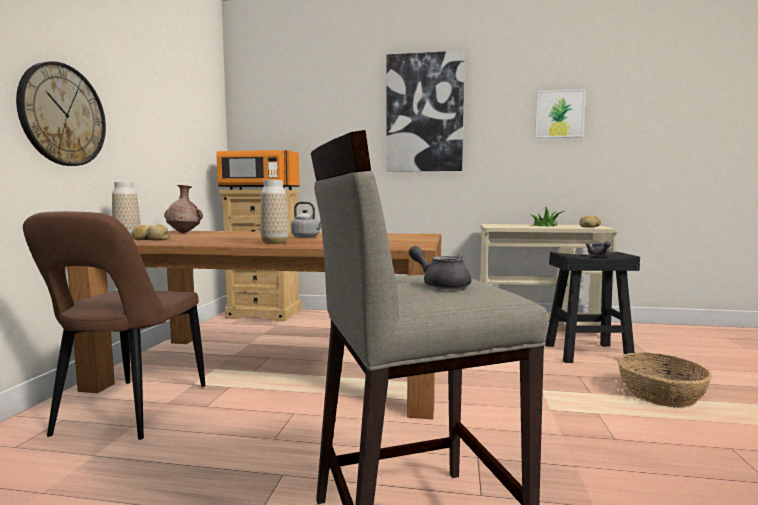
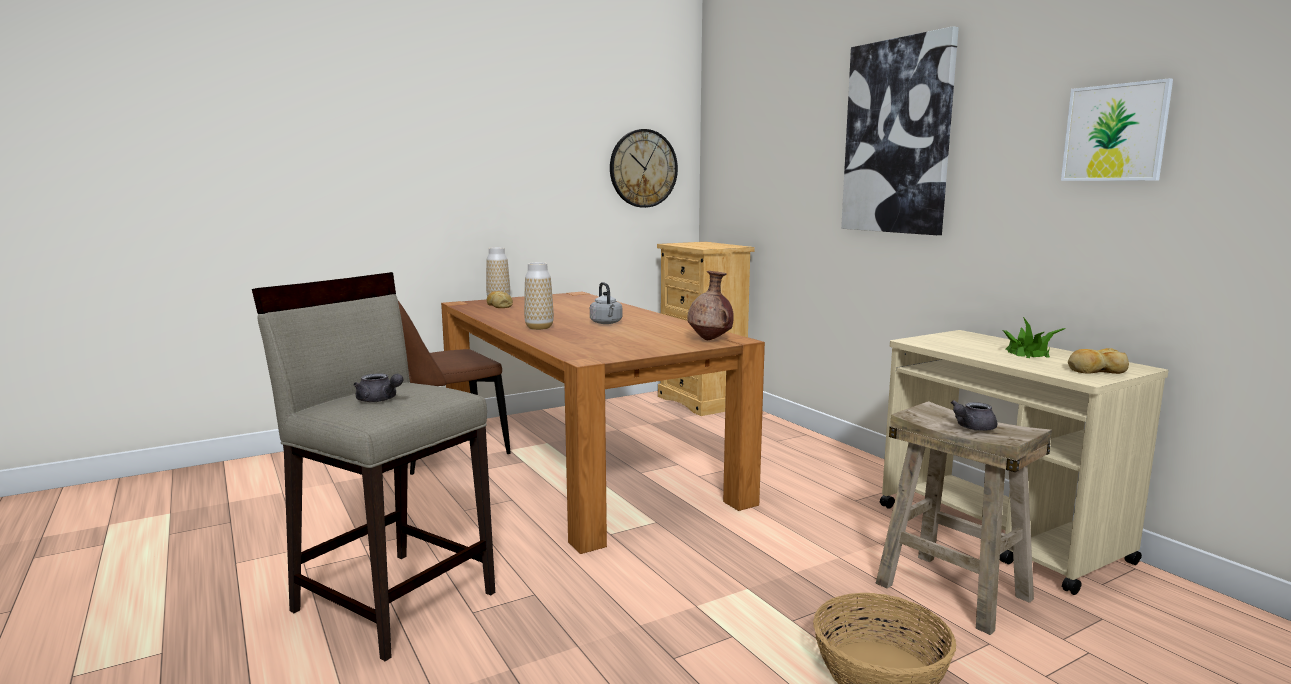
camera: 50 degrees right, 5 degrees up
wall clock [16,61,106,166] -> wall clock moved to [610,129,678,208]
brown vase [164,185,203,233] -> brown vase moved to [687,271,734,340]
orange microwave [216,150,300,190] -> none
grey teapot [408,246,471,289] -> grey teapot turned 120 degrees clockwise [353,373,403,402]
black stool [545,252,640,363] -> beige stool [876,401,1052,635]

